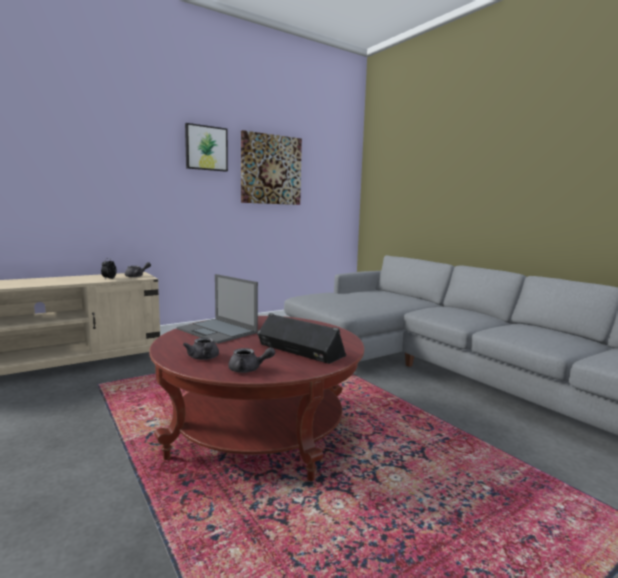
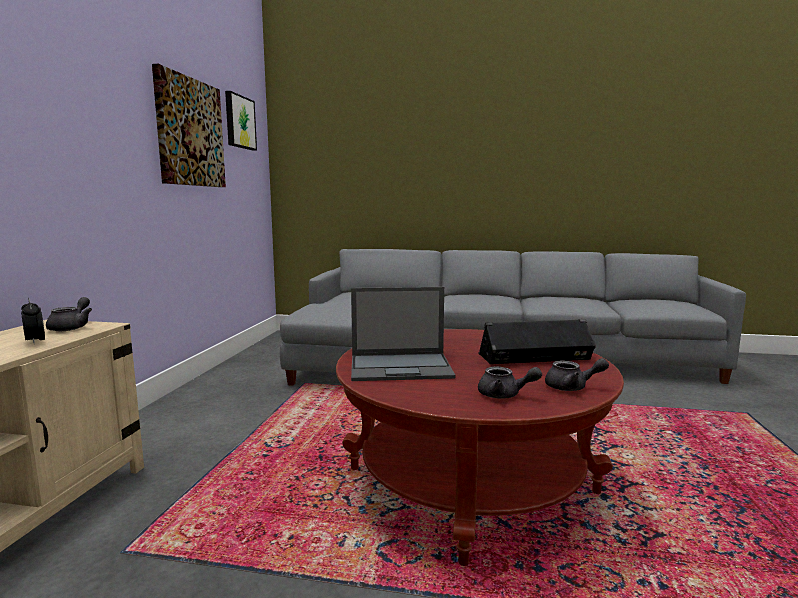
camera: 45 degrees left, 0 degrees up
picture [185,123,228,172] -> picture moved to [225,91,257,150]
grey teapot [228,347,275,373] -> grey teapot turned 45 degrees clockwise [545,358,609,391]

